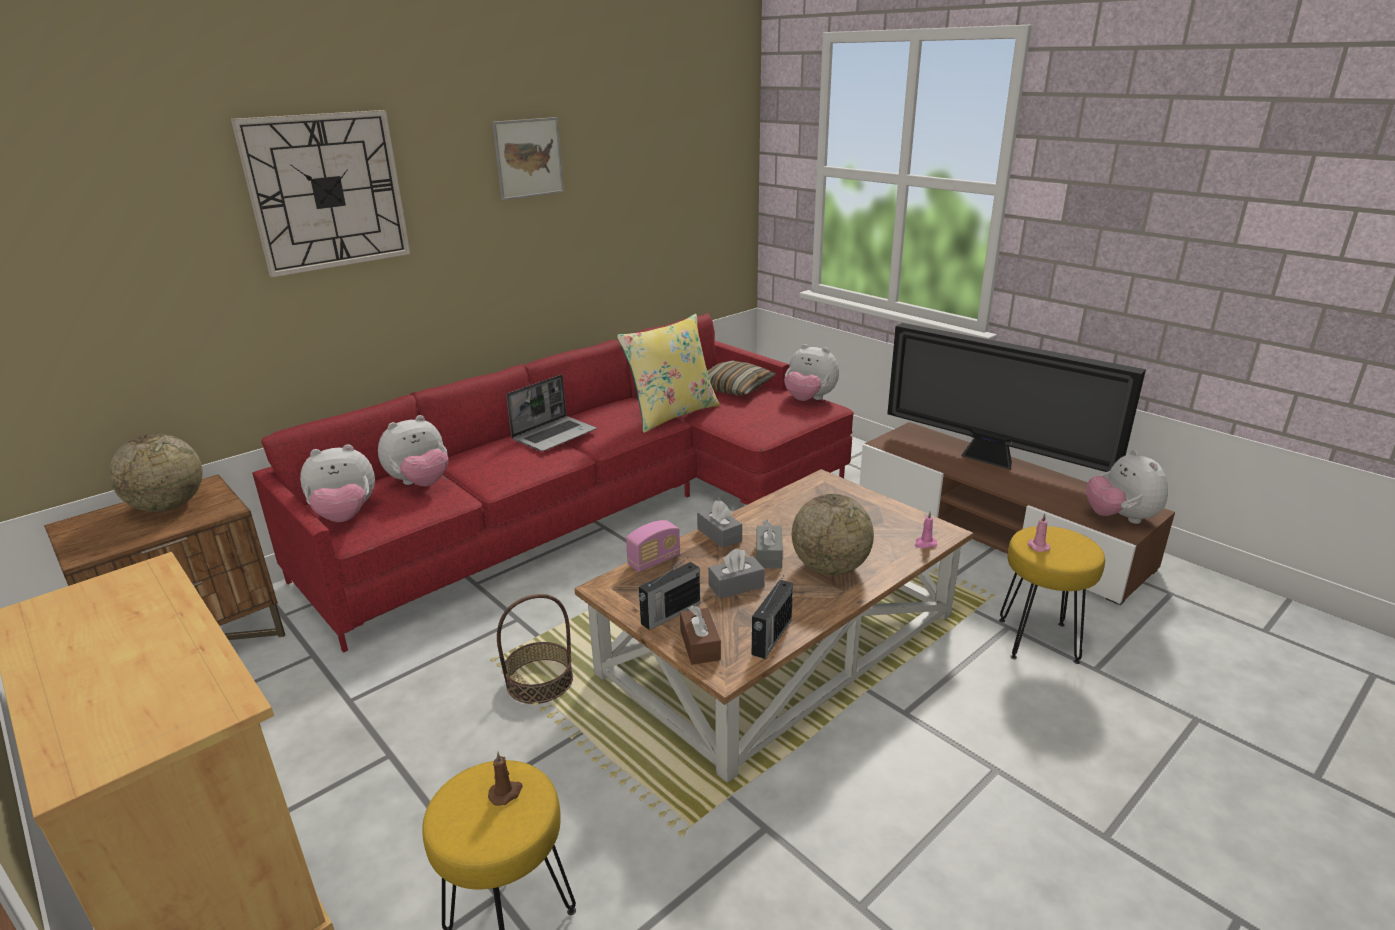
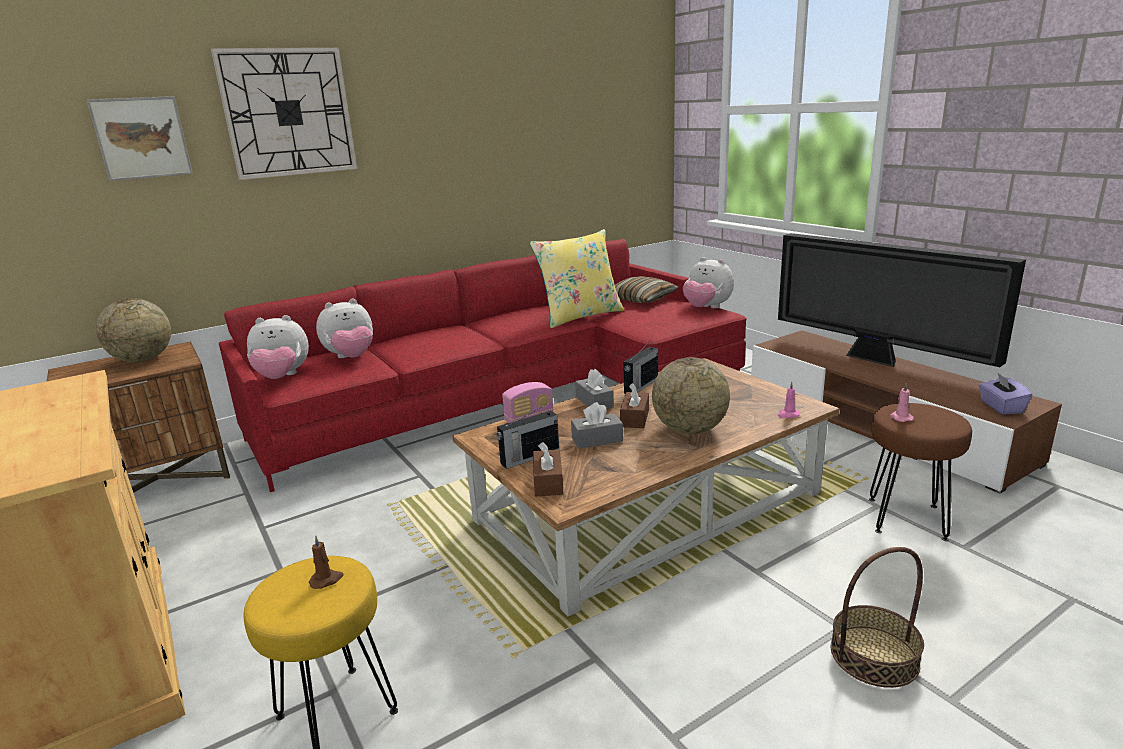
camera: 10 degrees right, 5 degrees down
picture [492,117,564,200] -> picture moved to [87,96,193,181]
basket [497,594,573,704] -> basket moved to [831,547,924,688]
laptop [506,375,596,451] -> none
radio [752,575,793,659] -> radio moved to [623,343,658,394]
grey tissue box [756,520,783,568] -> brown tissue box [620,383,649,428]
yellow stool [999,526,1105,664] -> brown stool [869,403,972,541]
plush toy [1086,450,1168,524] -> purple tissue box [979,373,1032,414]

